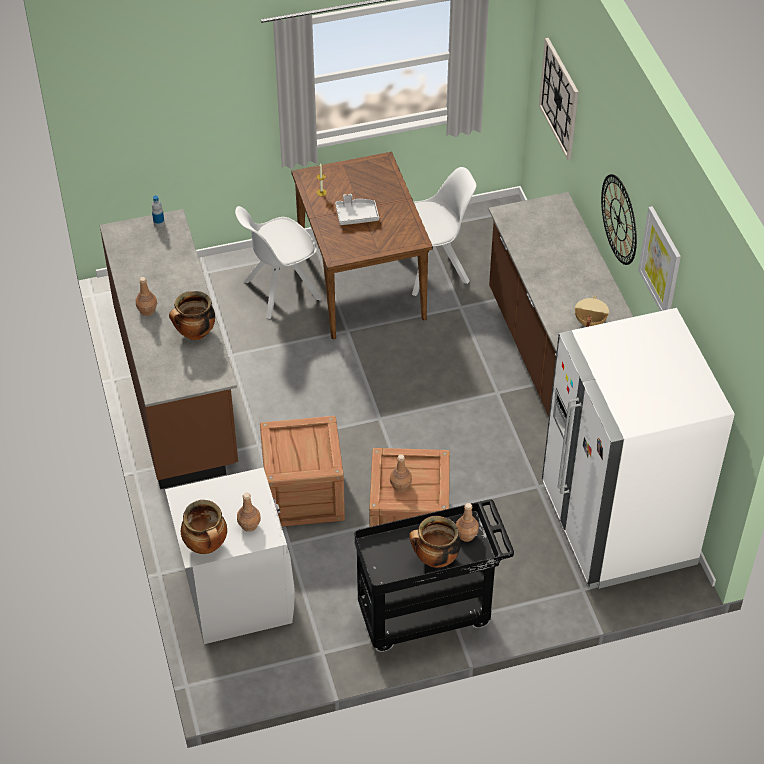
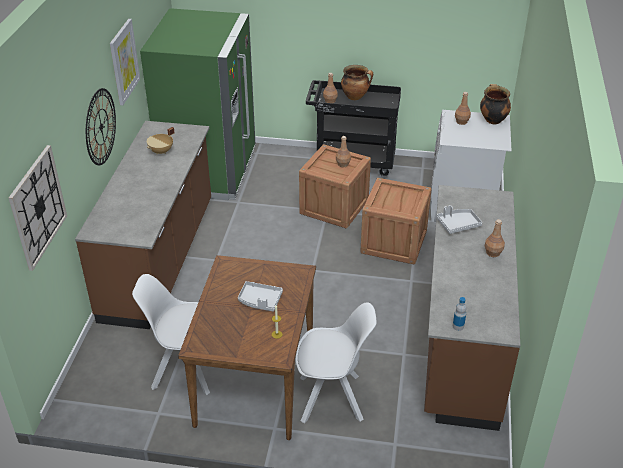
camera: 155 degrees left, 10 degrees down
cooking pot [169,291,215,340] -> grey tray [436,205,482,234]
white fridge [542,308,735,589] -> green fridge [140,8,256,200]

